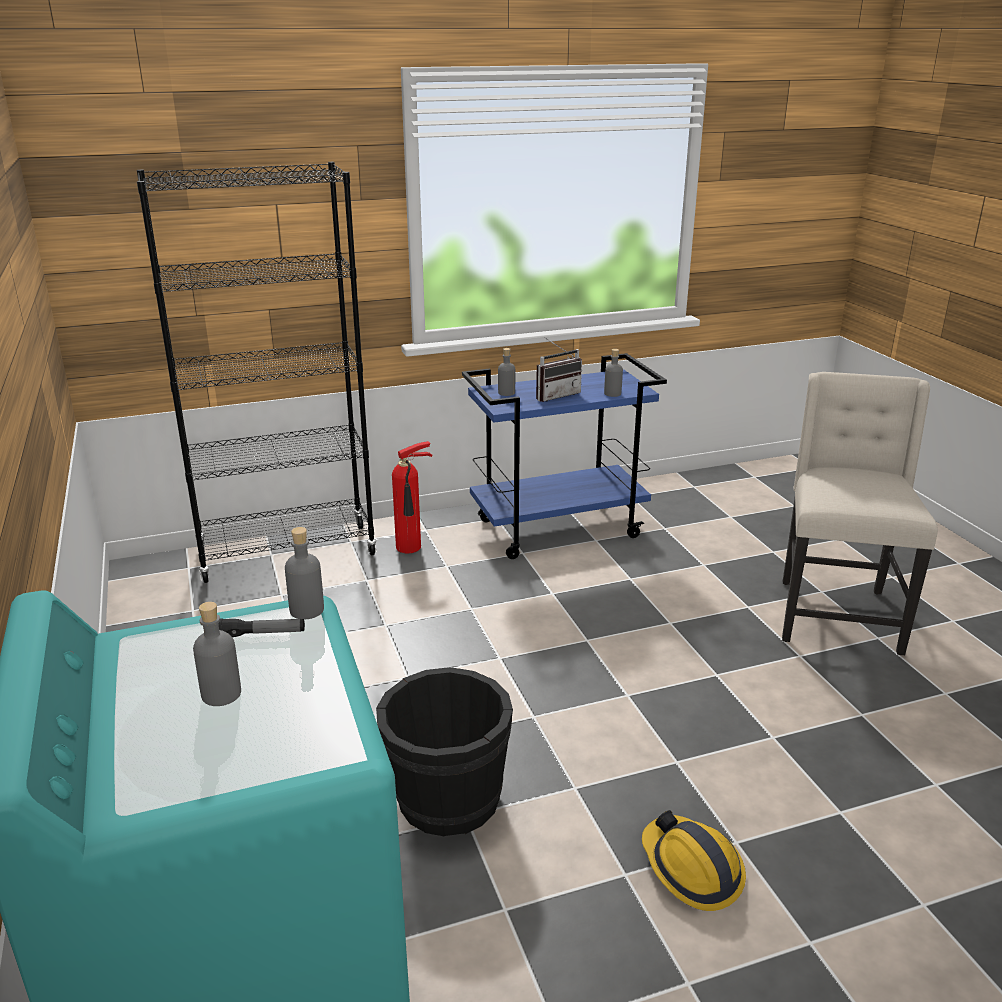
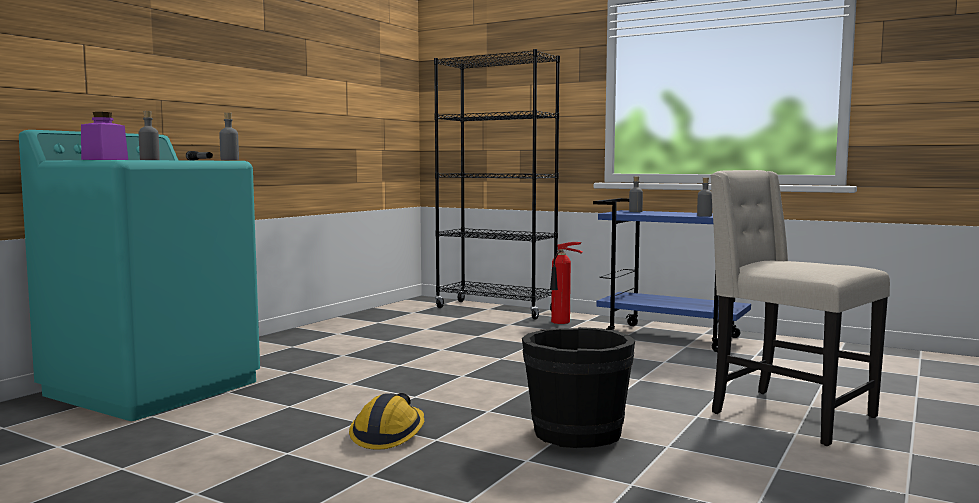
camera: 50 degrees right, 20 degrees down
black bucket [376,667,513,837] -> black bucket moved to [522,327,635,448]
radio [536,337,582,402] -> none
beige chair [782,372,938,655] -> beige chair turned 105 degrees counterclockwise [710,170,890,446]
none -> purple jar [81,112,128,160]

